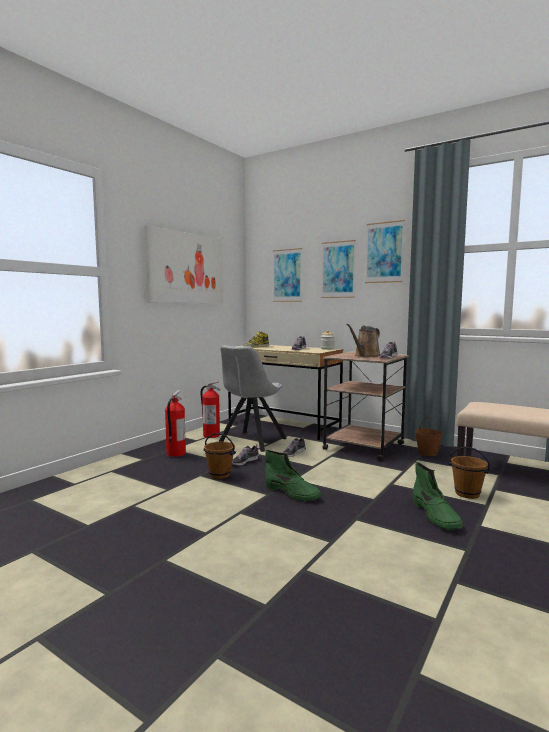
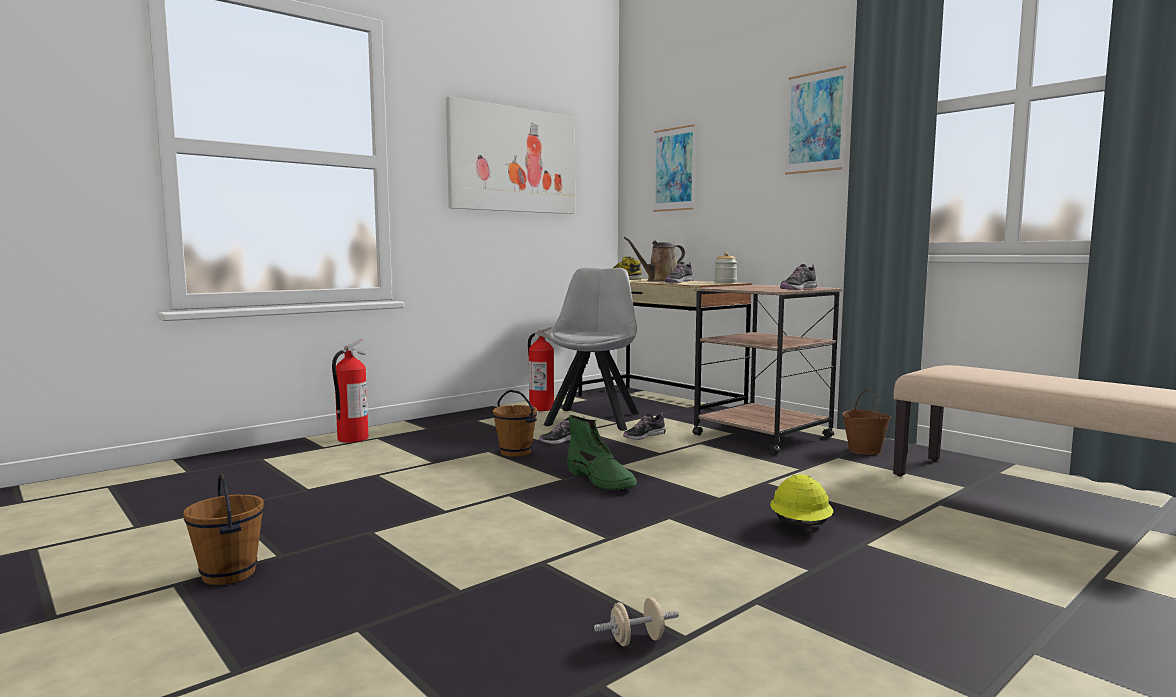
camera: 15 degrees right, 0 degrees up
fire extinguisher [165,390,186,457] -> fire extinguisher moved to [332,340,369,443]
grey chair [218,345,287,452] -> grey chair turned 150 degrees clockwise [544,268,639,431]
picture [321,240,356,298] -> none
brown watering can [346,324,380,357] -> brown watering can moved to [624,237,685,281]
green boot [412,462,463,530] -> yellow hard hat [770,474,833,526]
brown bucket [449,447,490,499] -> brown bucket moved to [183,474,264,585]
none -> beige dumbbell [594,597,679,646]

